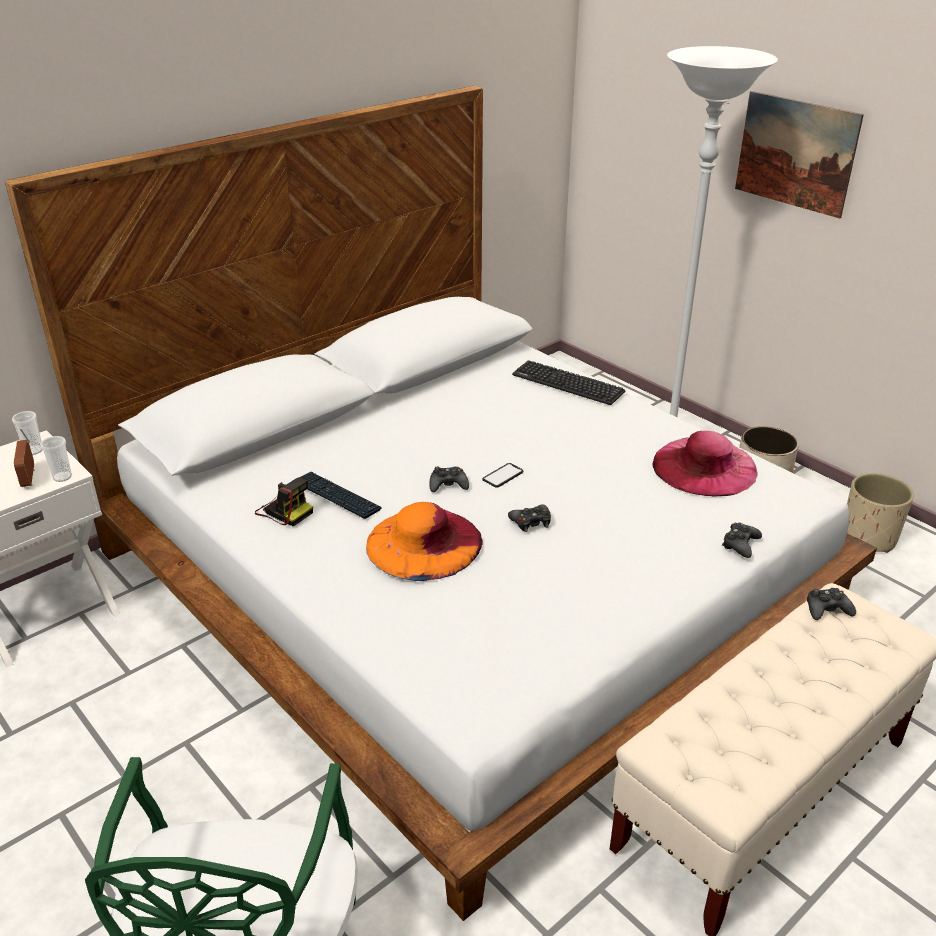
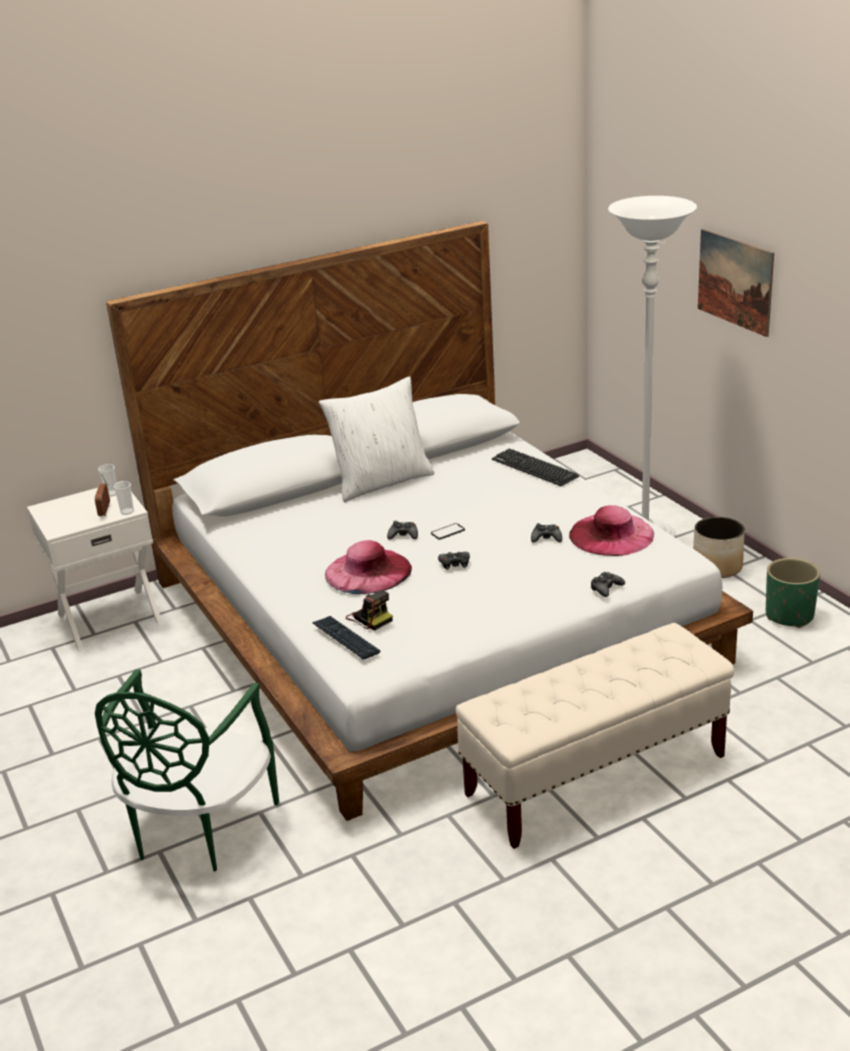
camera: 15 degrees right, 5 degrees down
camera [255,477,313,527] -> camera moved to [346,590,393,631]
keyboard [299,472,382,519] -> keyboard moved to [313,616,380,659]
orange hat [366,502,483,581] -> pink hat [325,540,412,594]
black game controller [807,588,856,620] -> black game controller moved to [531,523,562,543]
beige planter [847,473,914,553] -> green planter [766,558,820,628]
none -> white pillow [319,376,435,502]

